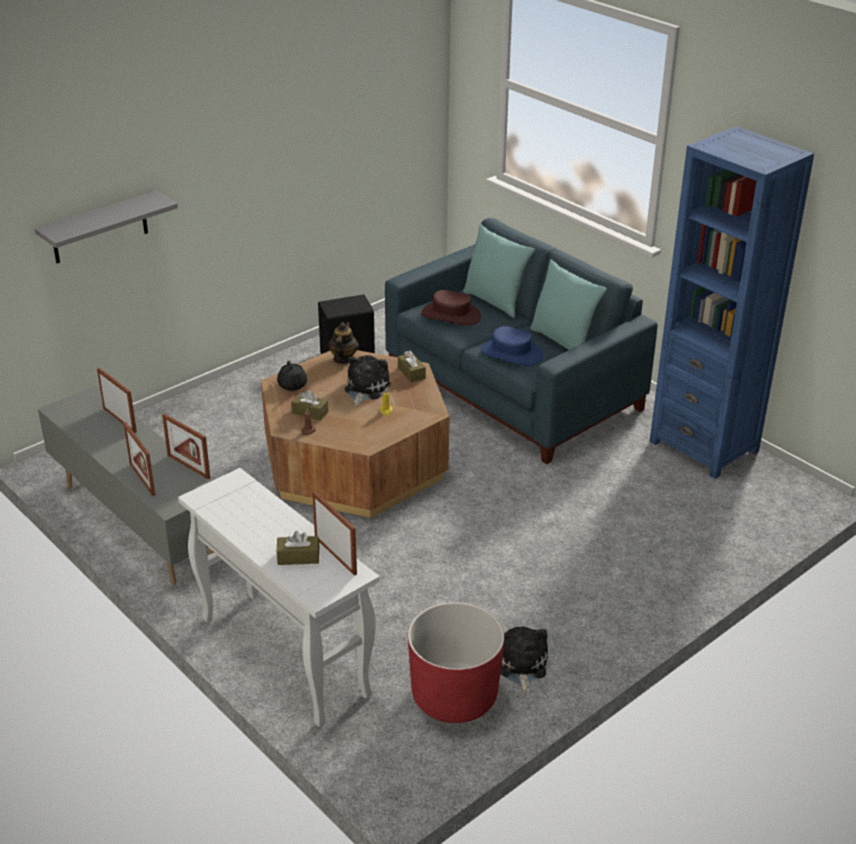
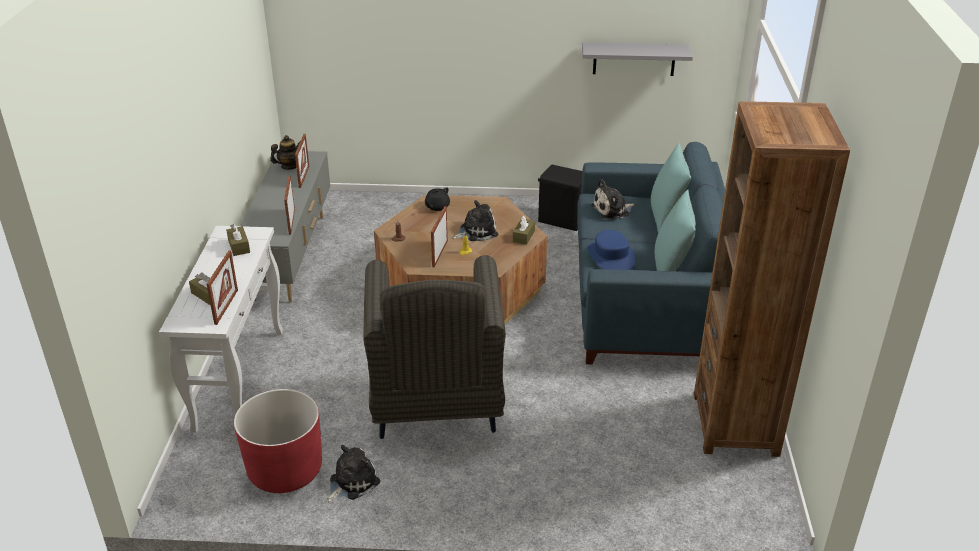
camera: 45 degrees right, 0 degrees up
grey shelf [35,191,178,263] -> grey shelf moved to [582,42,693,76]
picture frame [123,422,155,496] -> picture frame moved to [431,206,448,267]
brown tissue box [291,390,328,421] -> brown tissue box moved to [226,224,250,256]
teapot [328,322,359,364] -> teapot moved to [270,135,300,170]
brown hat [421,290,481,325] -> plush toy [591,179,635,220]
blue bookcase [650,126,814,479] -> brown bookcase [694,101,850,457]
none -> grey armchair [363,255,506,439]

